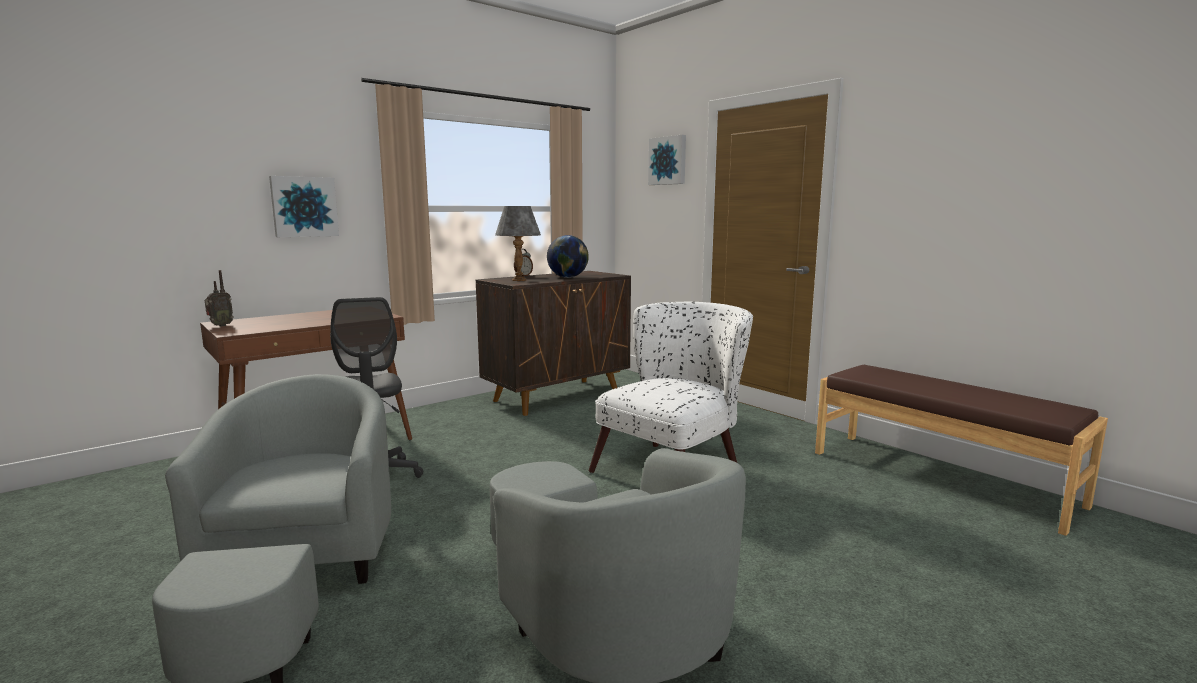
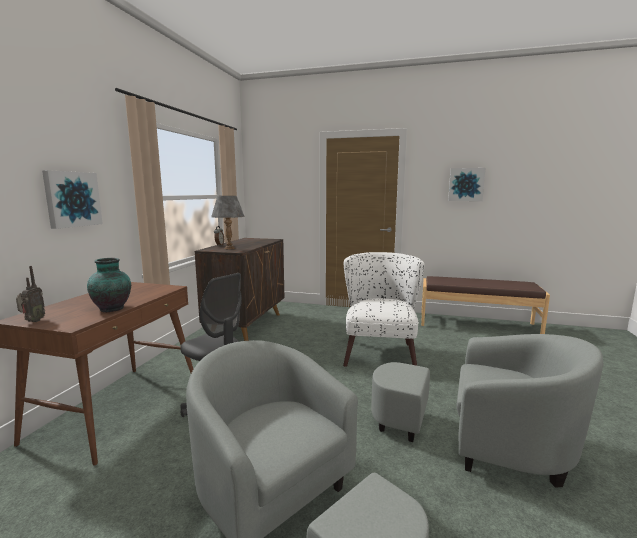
camera: 35 degrees left, 0 degrees up
globe [547,235,589,278] -> none
picture [648,135,686,185] -> picture moved to [448,168,486,201]
none -> vase [87,258,131,312]

